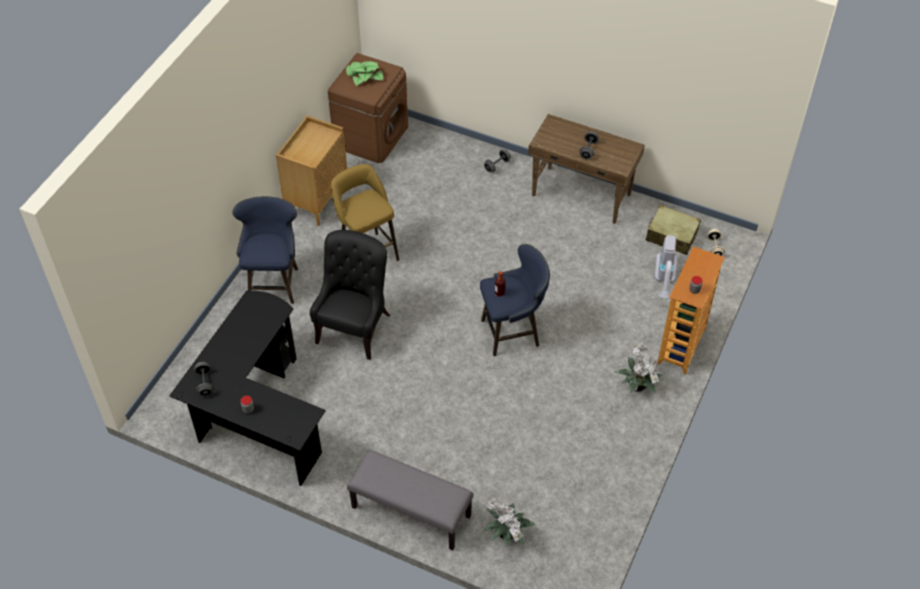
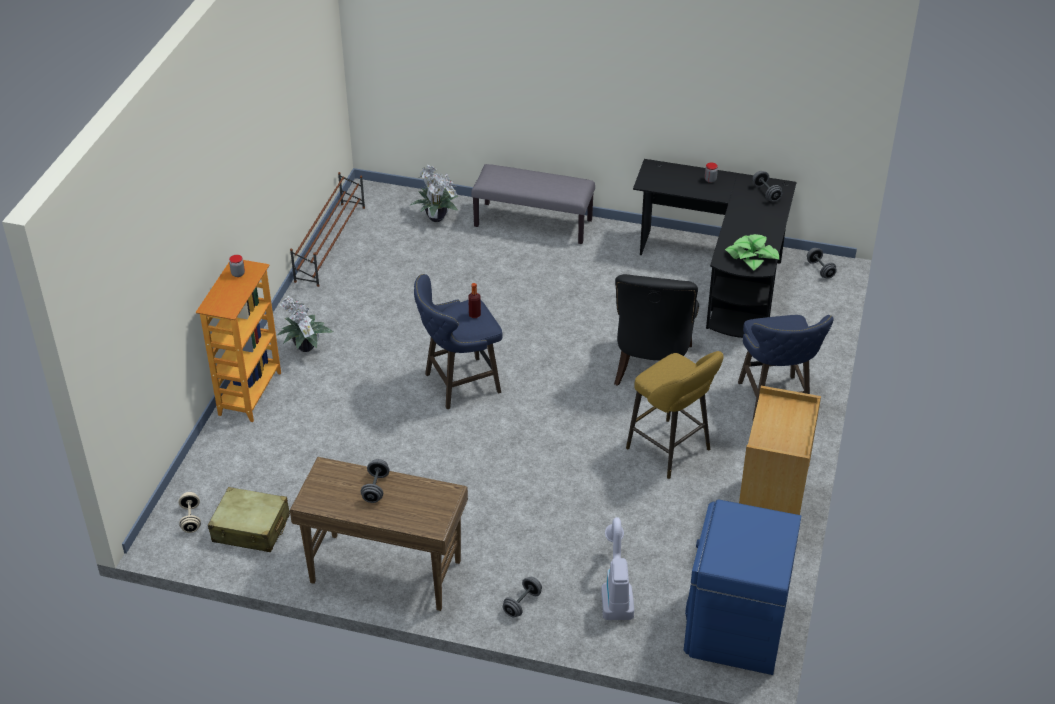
camera: 170 degrees right, 10 degrees down
brown washing machine [328,53,408,163] -> blue washing machine [684,500,802,675]
potted plant [346,61,383,86] -> potted plant moved to [725,234,779,270]
vacuum cleaner [654,235,677,299] -> vacuum cleaner moved to [601,517,634,620]
none -> brown shoe rack [290,172,365,287]
none -> grey dumbbell [807,248,837,279]

